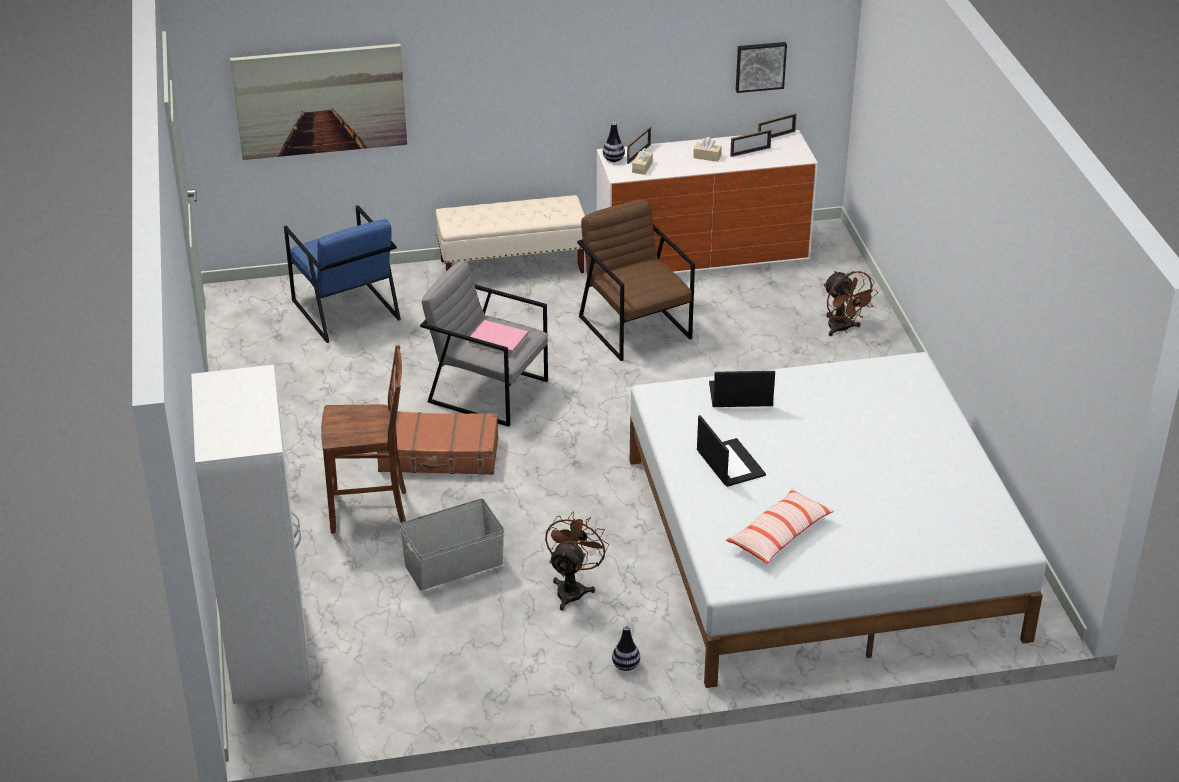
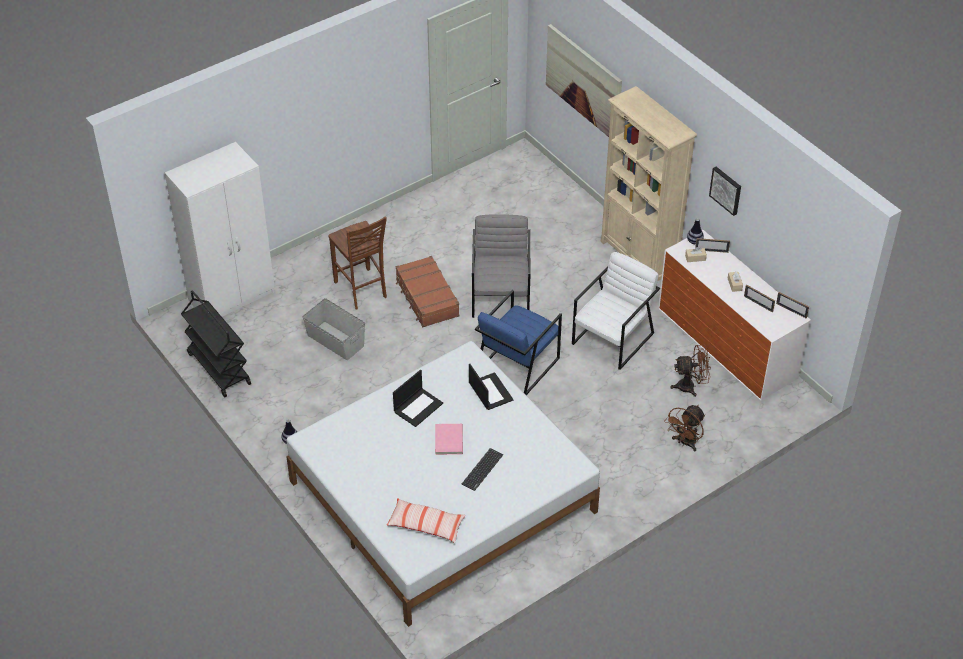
camera: 65 degrees right, 10 degrees up
blue armchair [284,205,401,343] -> blue armchair moved to [475,290,562,395]
beige bench [436,195,585,273] -> beige bookcase [601,86,697,286]
pink book [468,320,529,355] -> pink book moved to [435,424,463,455]
brown fan [545,511,609,611] -> brown fan moved to [670,345,711,397]
brown armchair [577,200,695,361] -> white armchair [572,252,660,370]
pillow [726,488,834,564] -> pillow moved to [387,498,466,543]
picture [736,42,787,93] -> picture moved to [709,167,741,216]
none -> black cart [181,290,251,397]
none -> keyboard [462,448,503,491]

